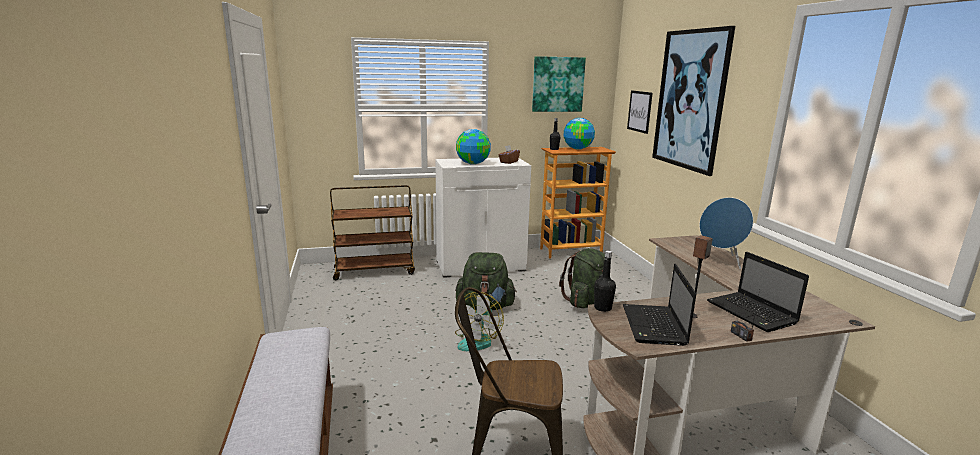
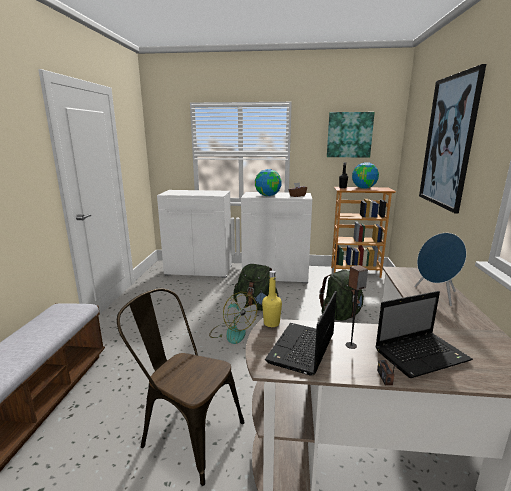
camera: 20 degrees right, 0 degrees up
brown cart [330,185,415,280] -> white cabinet [157,190,232,278]
fan [455,292,504,351] -> fan turned 75 degrees counterclockwise [209,292,257,344]
black bottle [594,250,616,312] -> yellow bottle [262,270,282,327]
picture [627,90,652,134] -> none
laptop [707,252,809,332] -> laptop turned 105 degrees counterclockwise [375,291,473,378]

